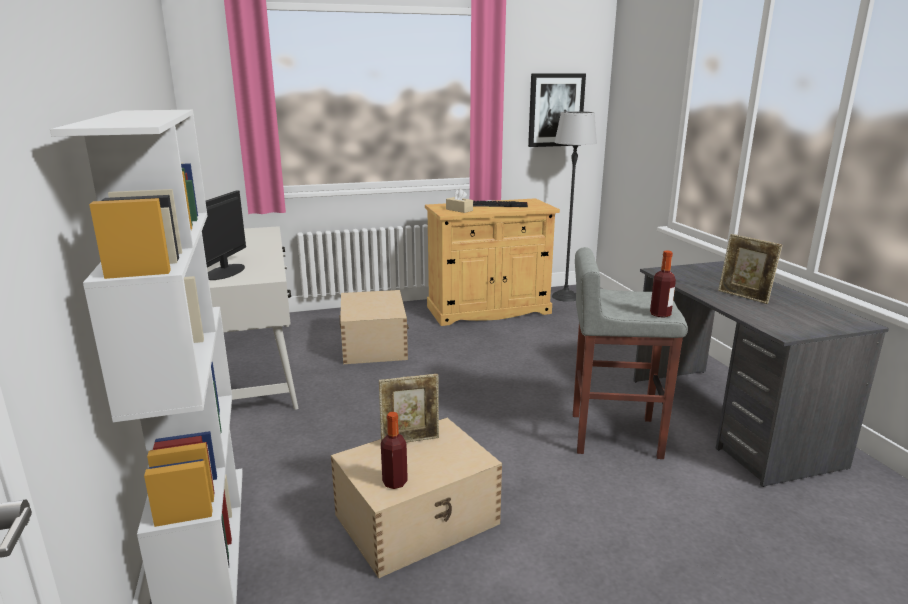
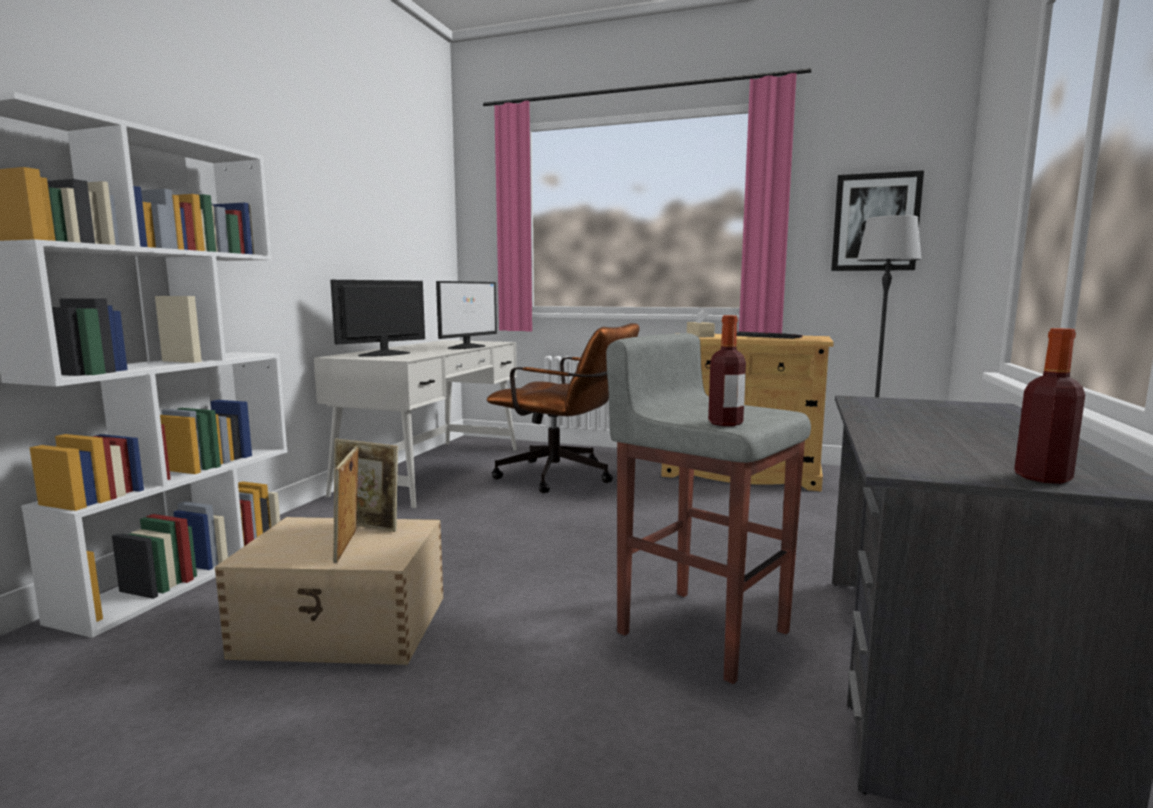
camera: 35 degrees right, 10 degrees down
beige storage box [339,290,409,364] -> brown office chair [487,323,639,493]
bottle [381,412,408,489] -> bottle moved to [1014,328,1085,484]
picture frame [718,234,782,304] -> picture frame moved to [332,447,358,563]
none -> monitor [436,281,497,349]

